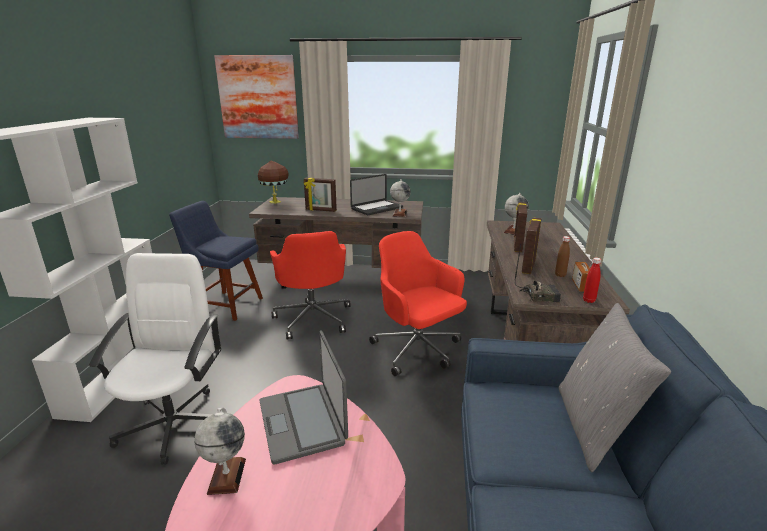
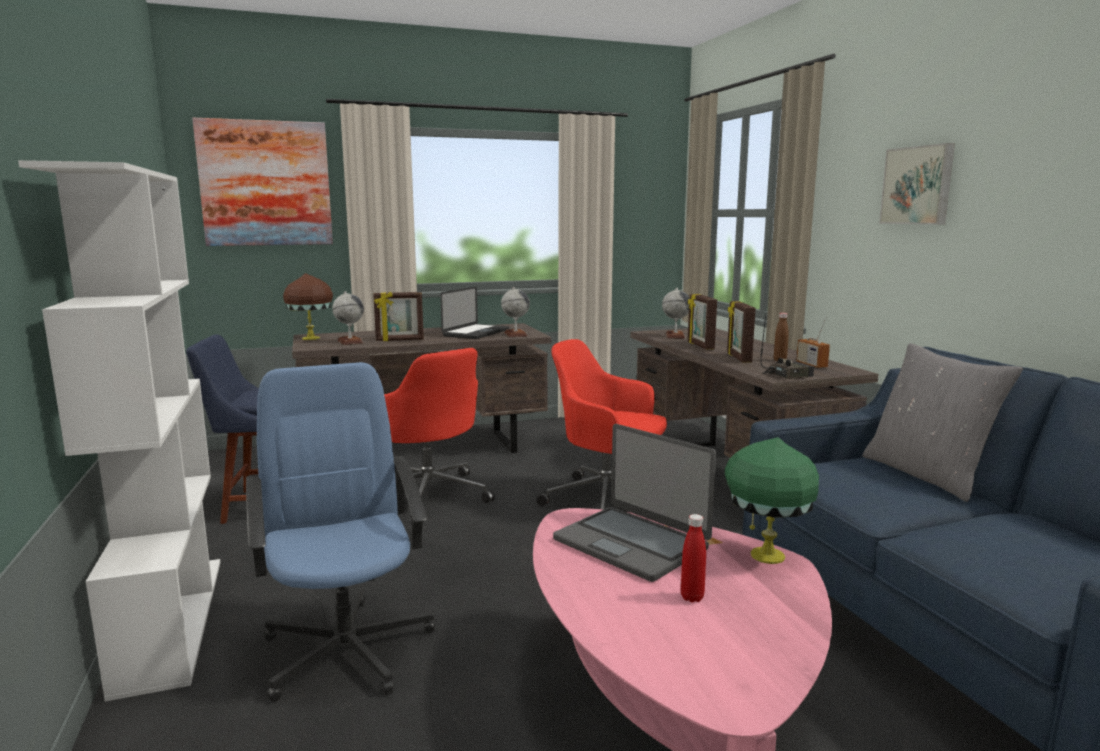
camera: 25 degrees left, 10 degrees down
white office chair [89,253,221,465] -> blue office chair [246,362,435,702]
globe [194,408,246,495] -> globe moved to [332,291,364,345]
red bottle [583,258,601,303] -> red bottle moved to [681,514,706,603]
none -> green table lamp [725,437,819,564]
none -> picture [879,143,955,225]

